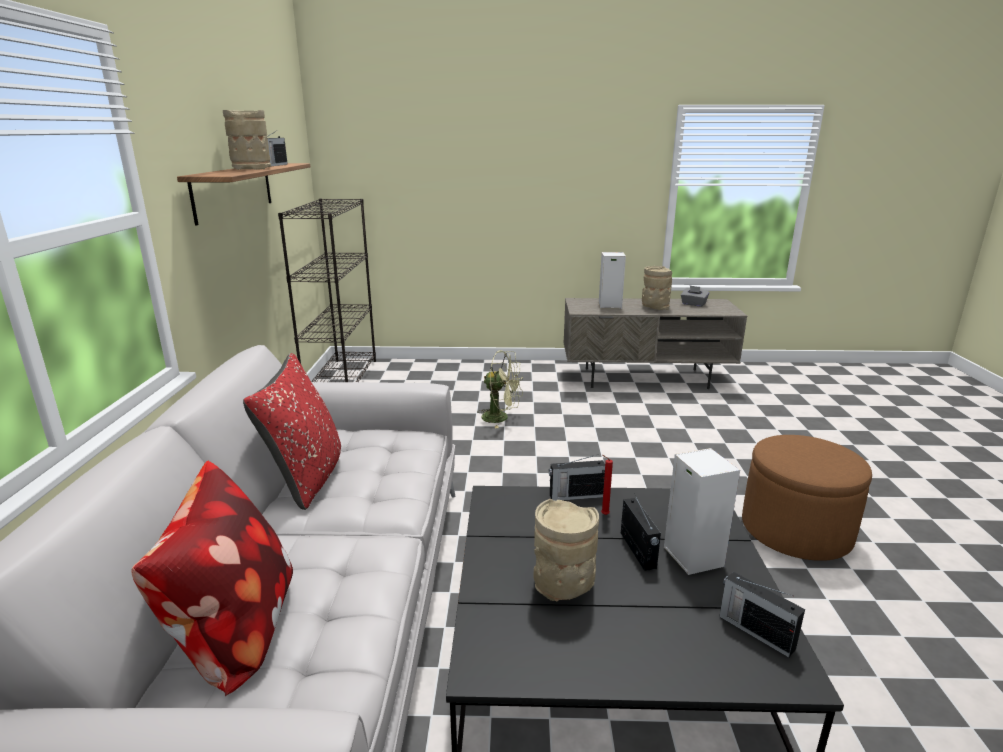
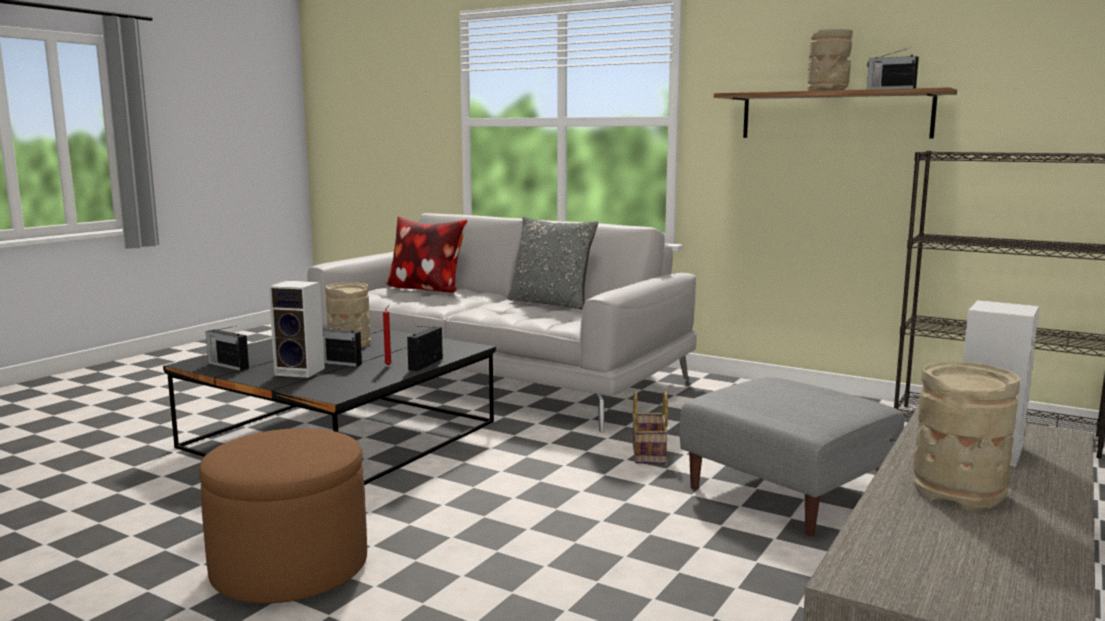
camera: 120 degrees right, 10 degrees down
red pillow [243,353,341,510] -> grey pillow [508,216,598,309]
green fan [477,350,523,428] -> grey ottoman [680,377,904,536]
grey tissue box [681,285,709,307] -> none
radio [719,572,805,658] -> radio turned 135 degrees counterclockwise [206,326,249,371]
none -> basket [632,390,668,464]

